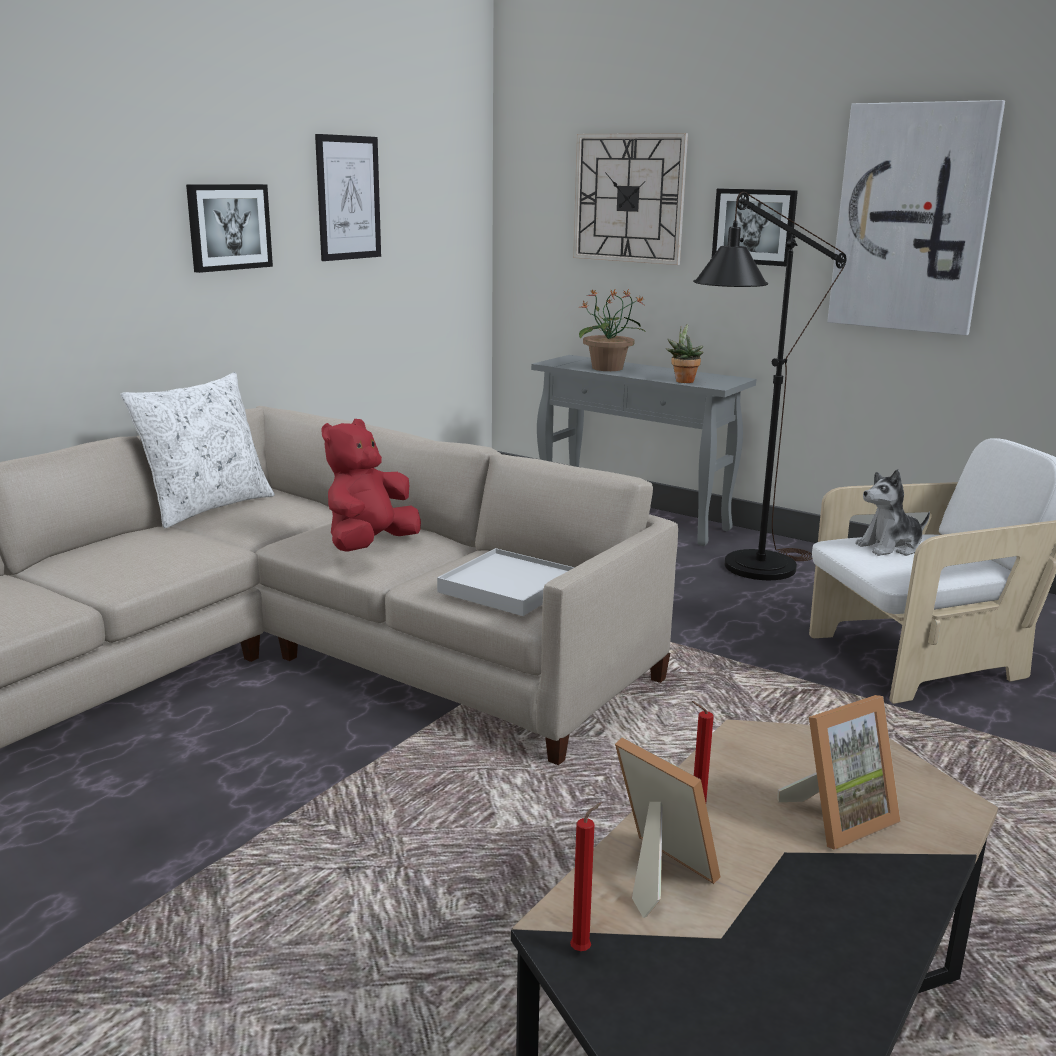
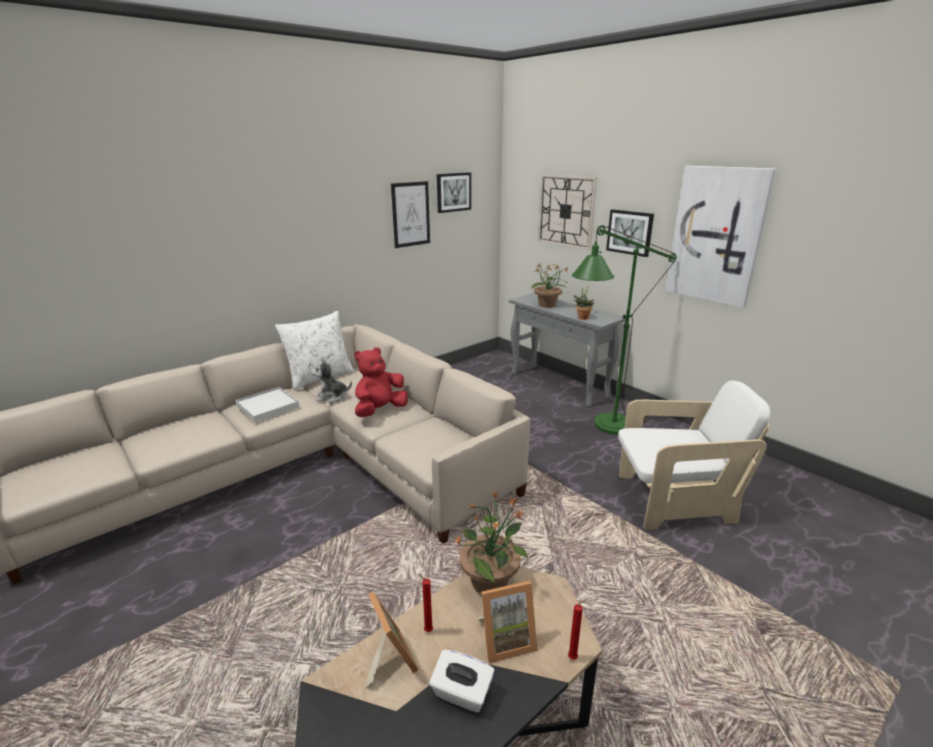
camera: 15 degrees right, 5 degrees up
picture [186,184,273,273] -> picture moved to [437,172,471,213]
white tray [437,548,575,616] -> white tray moved to [236,387,299,423]
red candle [570,803,602,951] -> red candle moved to [568,599,587,660]
black floor lamp [693,192,847,580] -> green floor lamp [572,225,677,435]
plush toy [856,469,930,556] -> plush toy moved to [311,360,352,402]
none -> white tissue box [429,650,495,713]
none -> potted plant [453,491,528,594]

